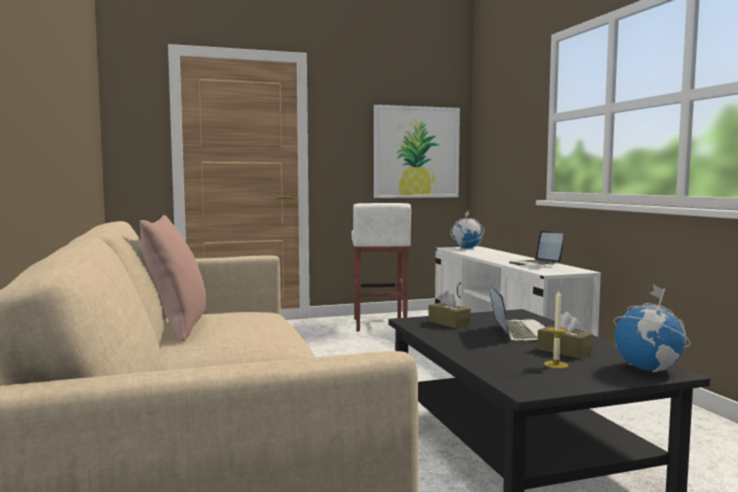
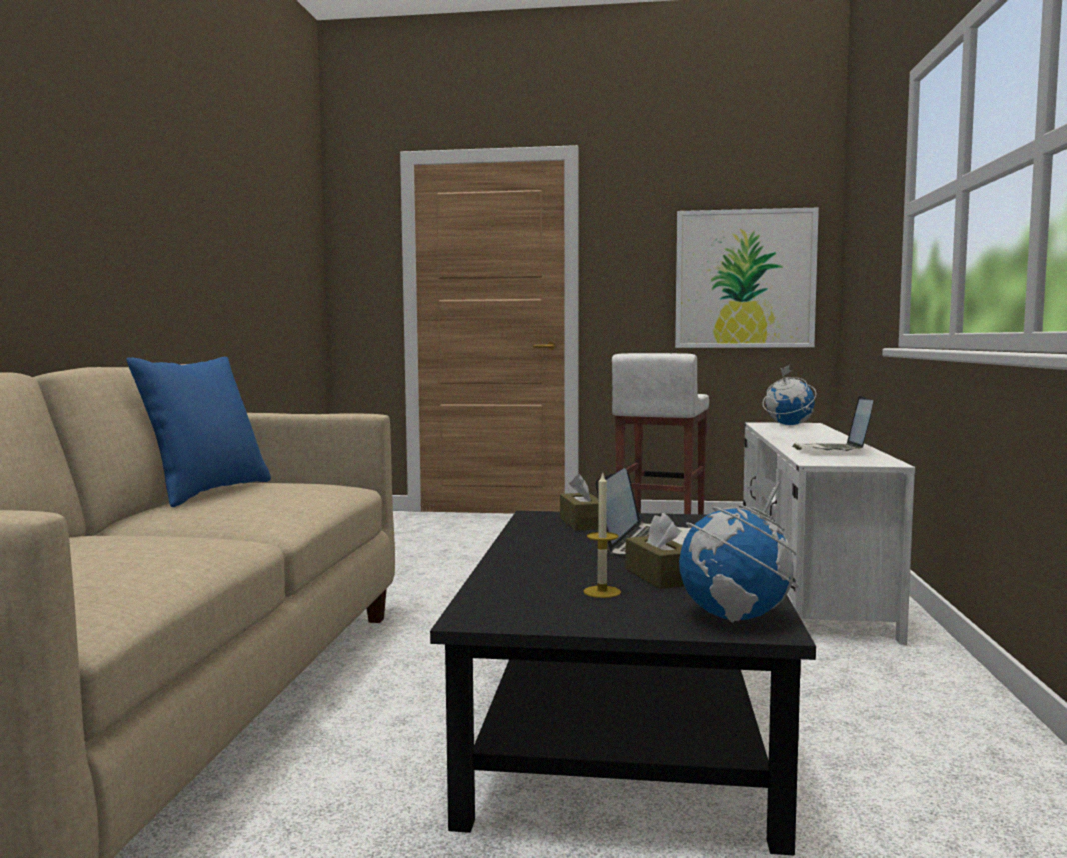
camera: 25 degrees right, 0 degrees up
pink pillow [140,215,207,341] -> blue pillow [126,357,271,507]

